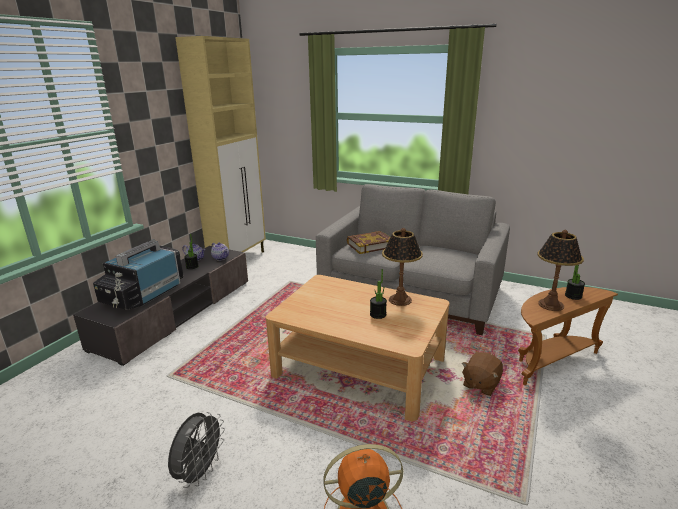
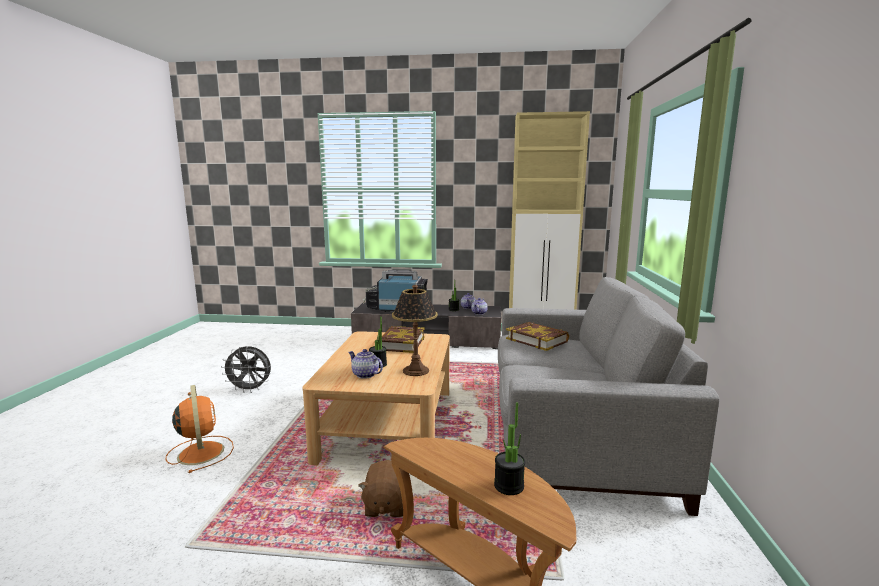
camera: 70 degrees right, 10 degrees down
brown plush toy [462,352,503,396] -> brown plush toy turned 105 degrees counterclockwise [358,460,403,517]
table lamp [538,230,584,311] -> none
none -> teapot [349,349,383,379]
none -> book [382,326,425,353]

